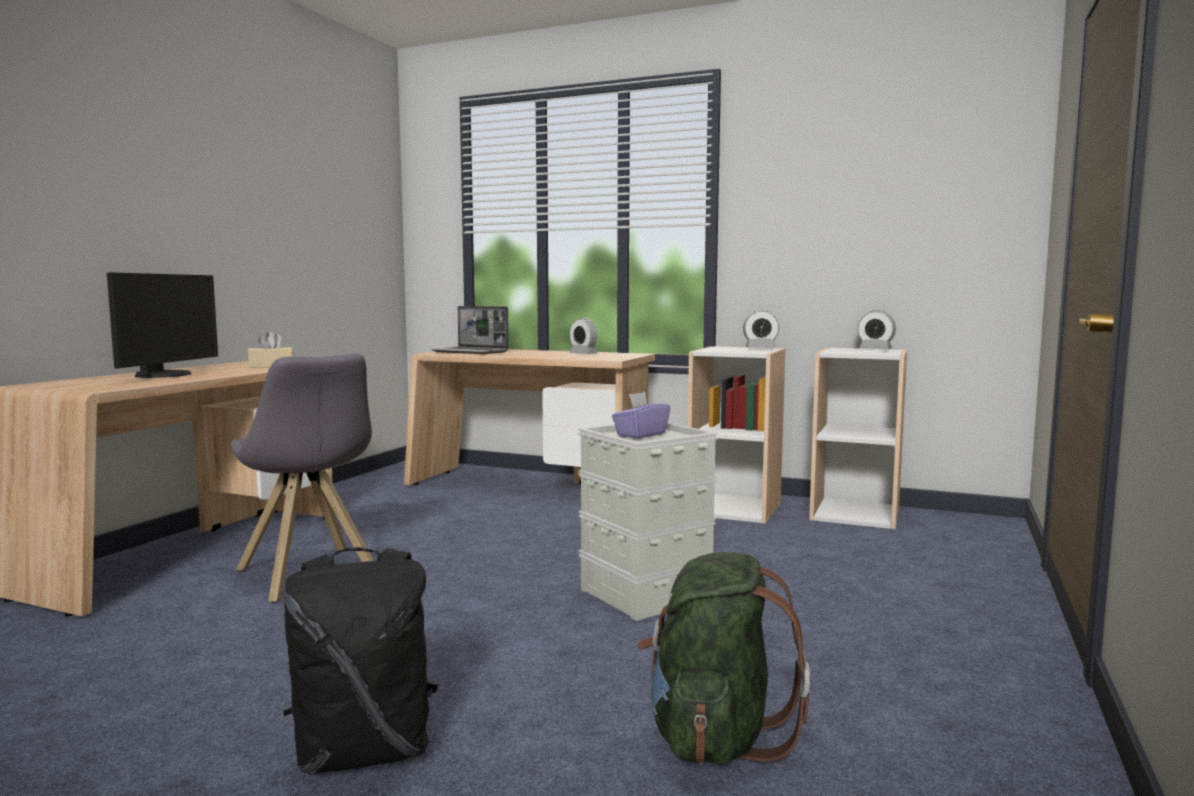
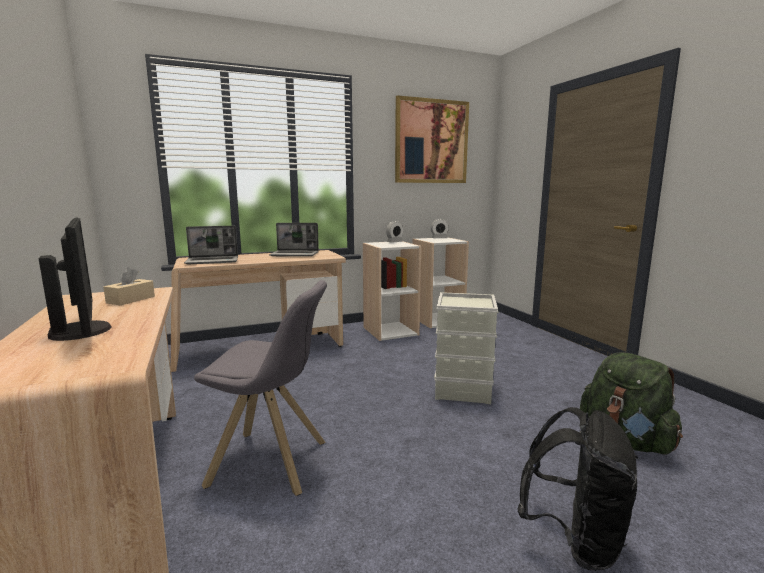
camera: 45 degrees left, 5 degrees up
alarm clock [570,318,597,354] -> laptop [269,223,319,257]
purple tissue box [612,392,671,439] -> none
none -> picture [395,95,469,183]

